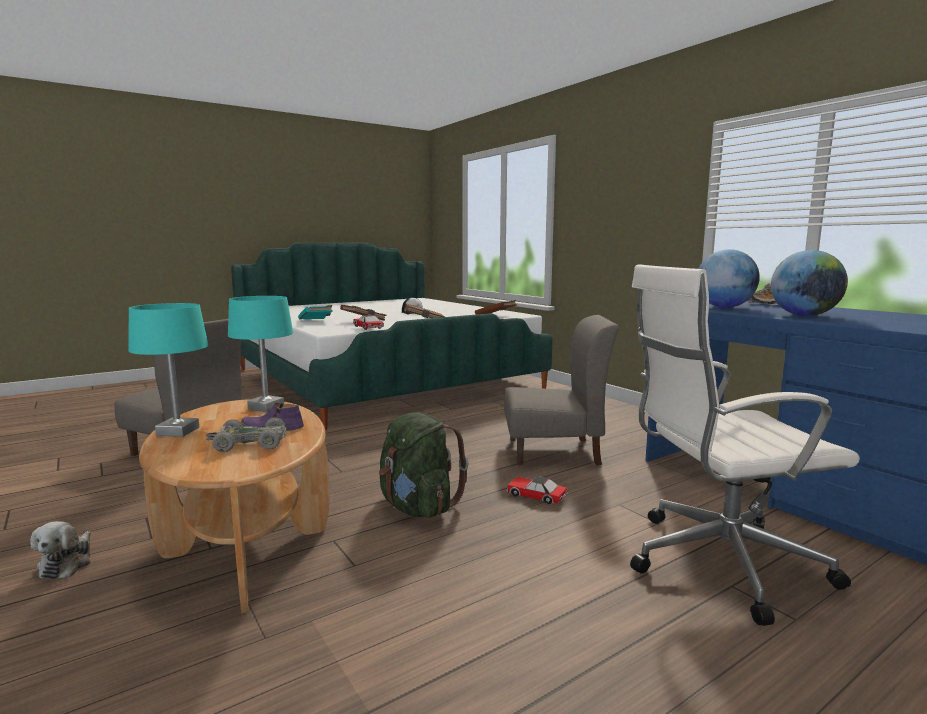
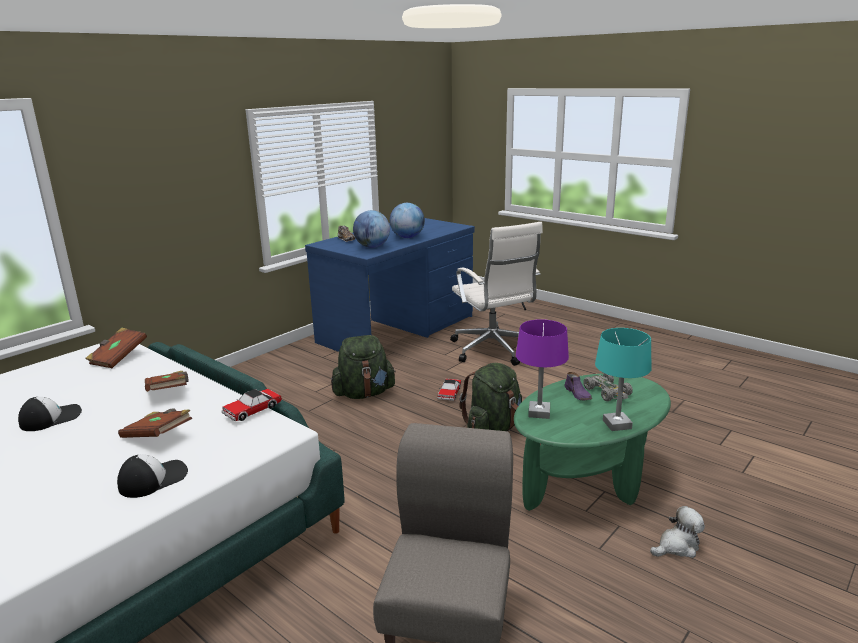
camera: 105 degrees left, 10 degrees up
brown coffee table [139,399,329,614] -> green coffee table [514,373,671,511]
turquoise table lamp [228,296,293,412] -> purple table lamp [516,319,569,419]
turquoise book [298,305,332,319] -> cap [117,454,188,498]
grey chair [504,315,619,465] -> green backpack [331,335,396,399]

